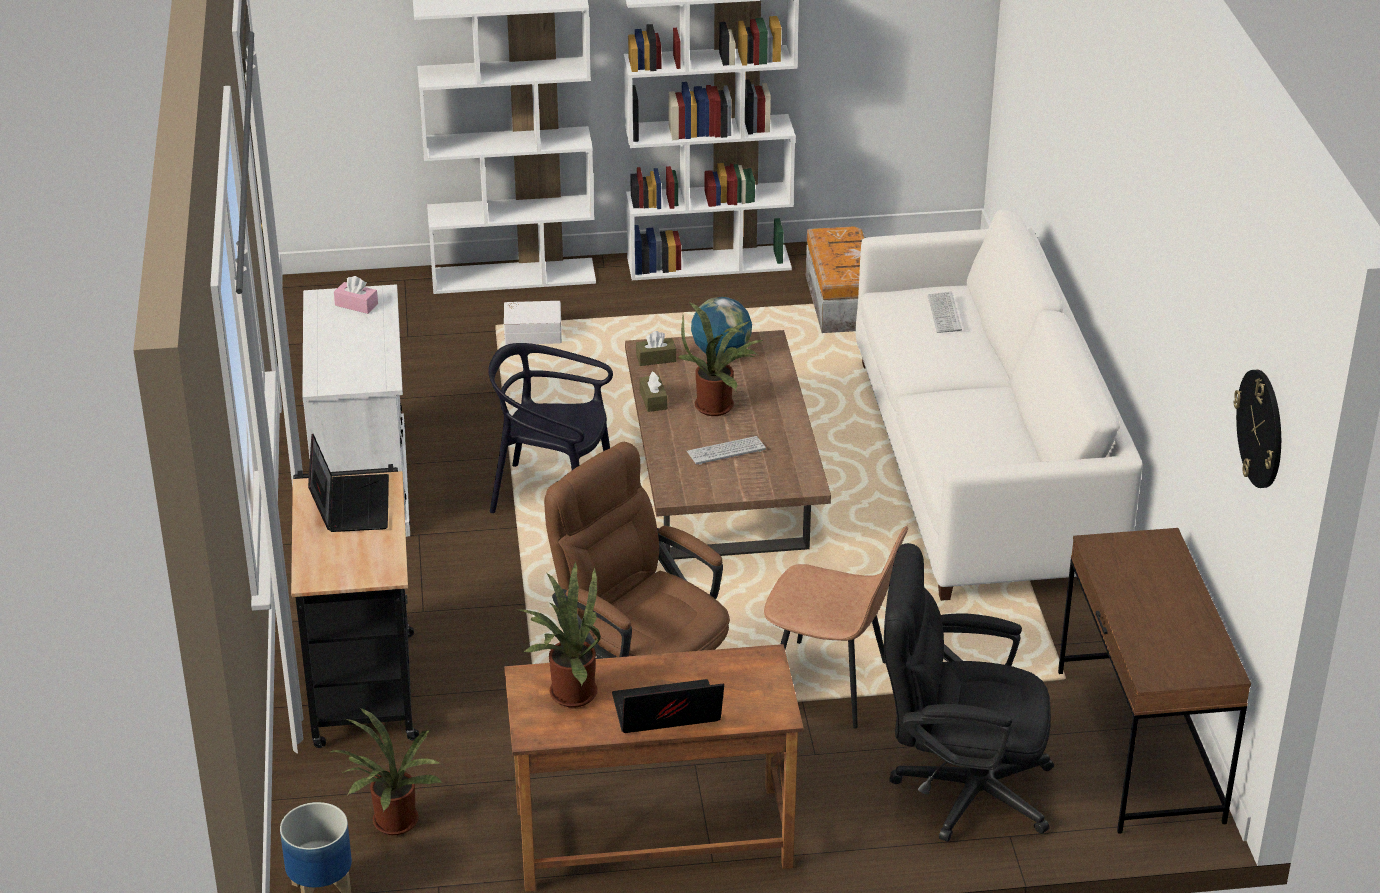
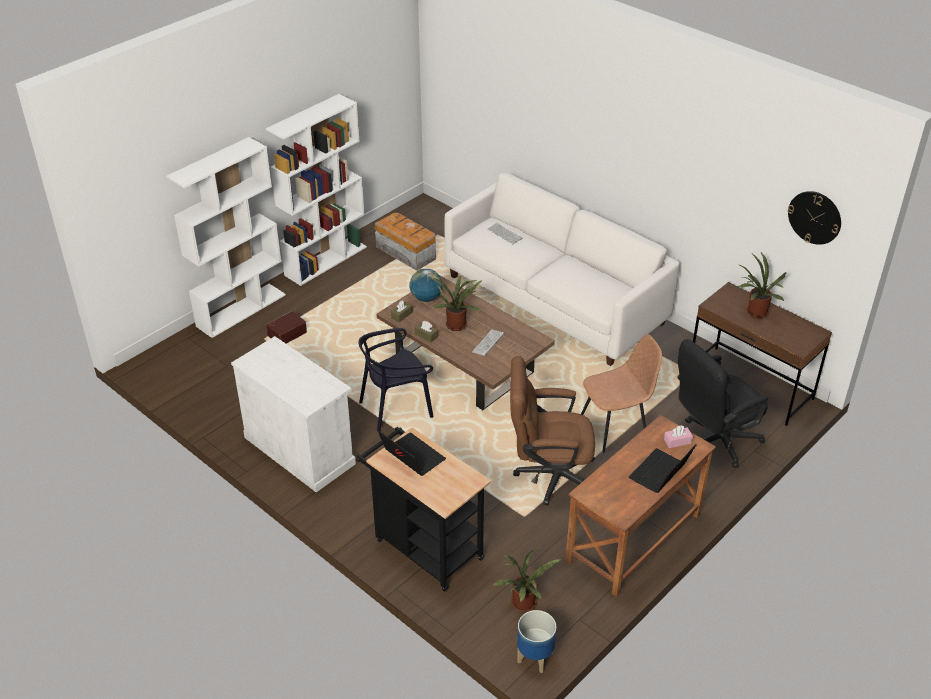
camera: 40 degrees left, 5 degrees up
pink tissue box [334,276,378,314] -> pink tissue box moved to [664,425,693,448]
white storage box [504,301,562,345] -> brown storage box [266,311,307,344]
potted plant [517,562,601,708] -> potted plant moved to [739,251,787,318]

